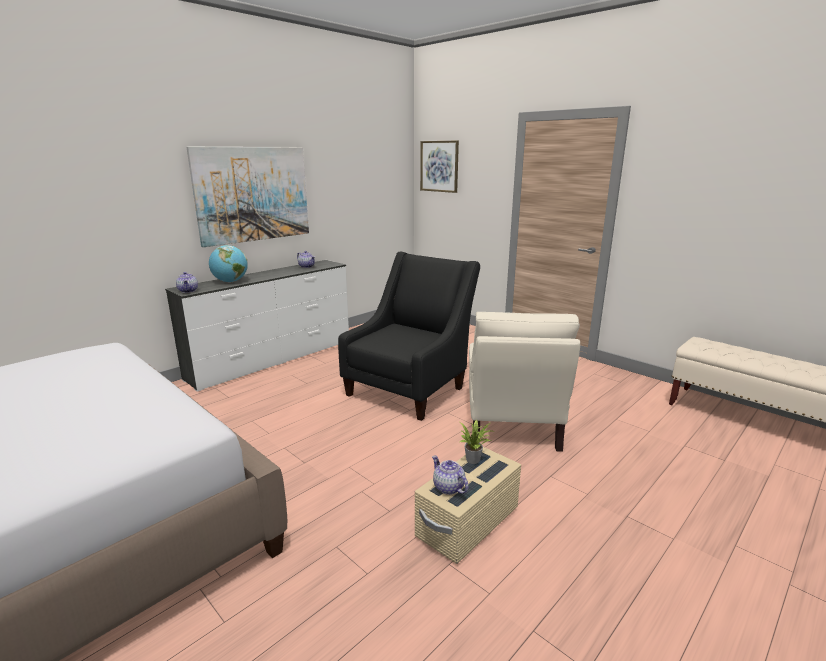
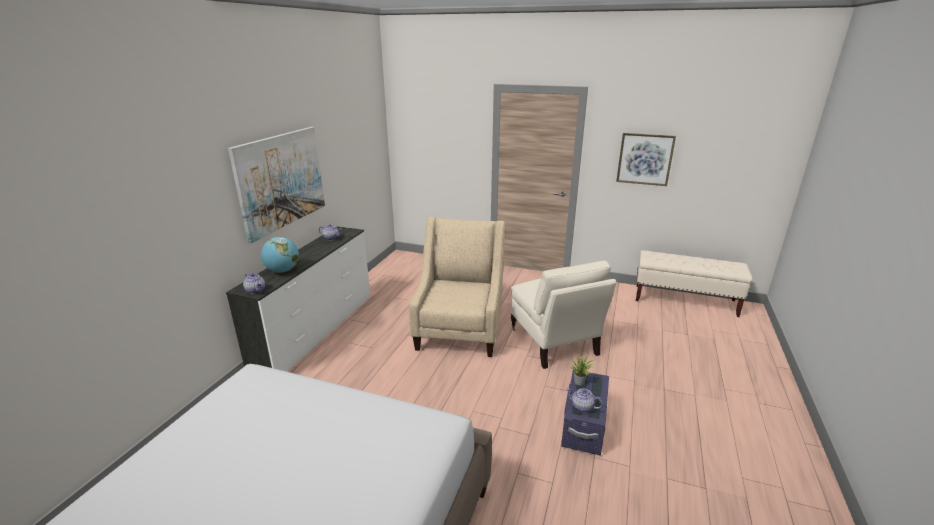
camera: 25 degrees left, 5 degrees up
black armchair [338,252,480,421] -> beige armchair [409,217,505,357]
beige storage box [415,447,521,564] -> purple storage box [561,370,609,455]
picture [420,141,459,193] -> picture moved to [616,133,676,186]

